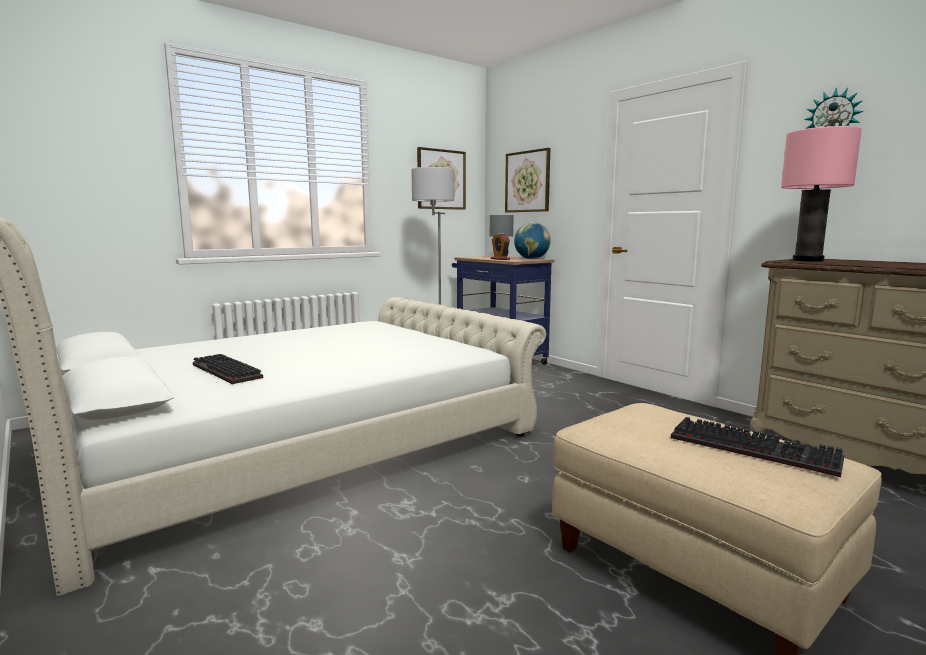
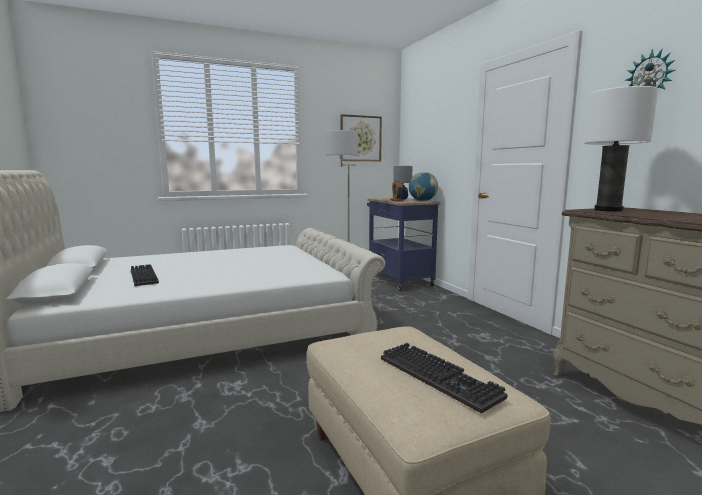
camera: 15 degrees right, 0 degrees up
picture [505,148,551,212] -> none
pink table lamp [781,126,862,262] -> white table lamp [584,86,658,212]

